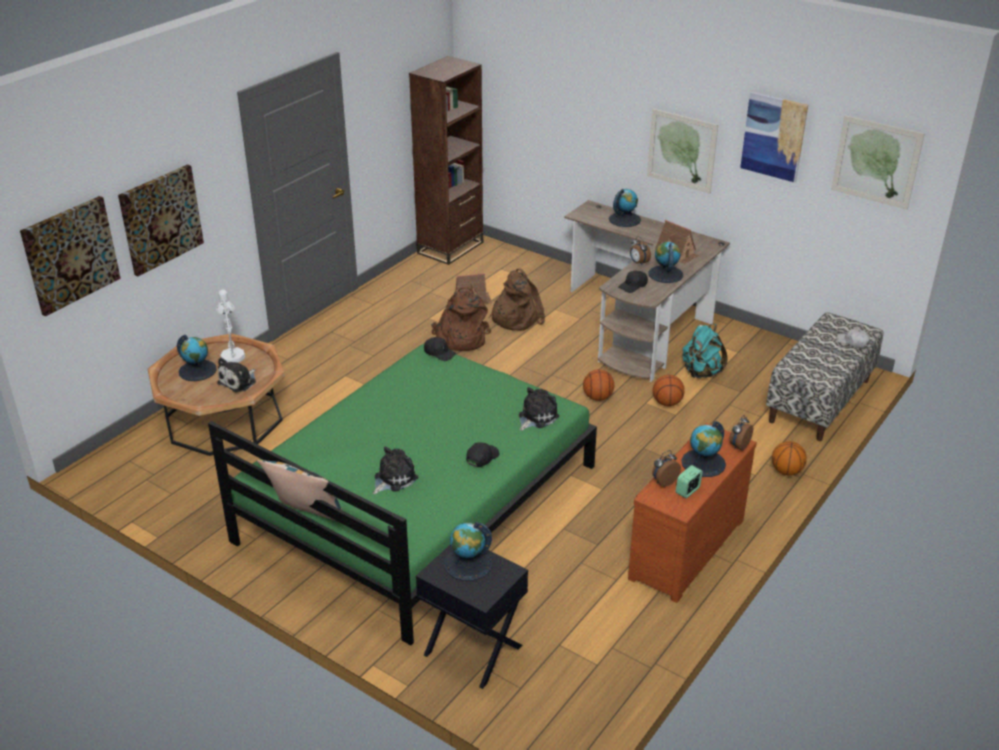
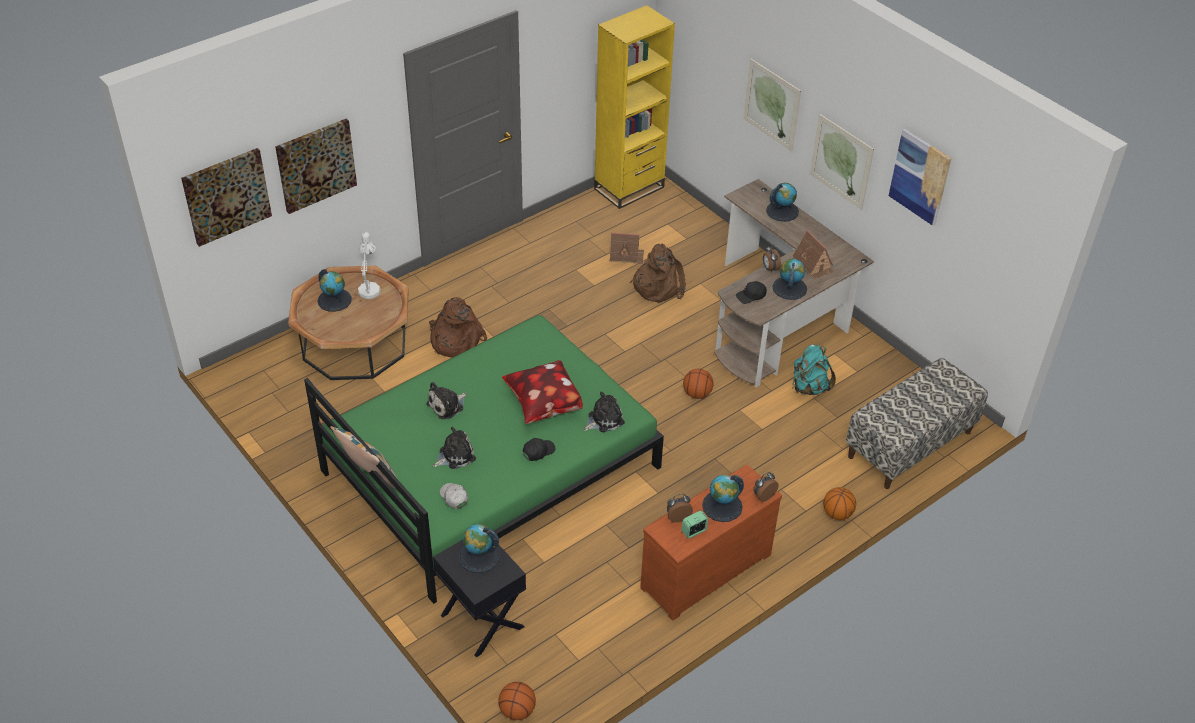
camera: 15 degrees right, 10 degrees up
plush toy [217,358,256,393] -> plush toy moved to [427,382,466,419]
brown bookcase [409,56,483,265] -> yellow bookcase [594,5,675,209]
black cap [424,337,456,361] -> none
brown backpack [431,286,491,351] -> brown backpack moved to [429,297,487,358]
basketball [653,375,685,406] -> basketball moved to [498,682,536,720]
picture [831,115,925,210] -> picture moved to [743,59,801,152]
white cap [836,328,870,349] -> white cap moved to [440,483,468,509]
none -> pillow [502,360,583,424]

